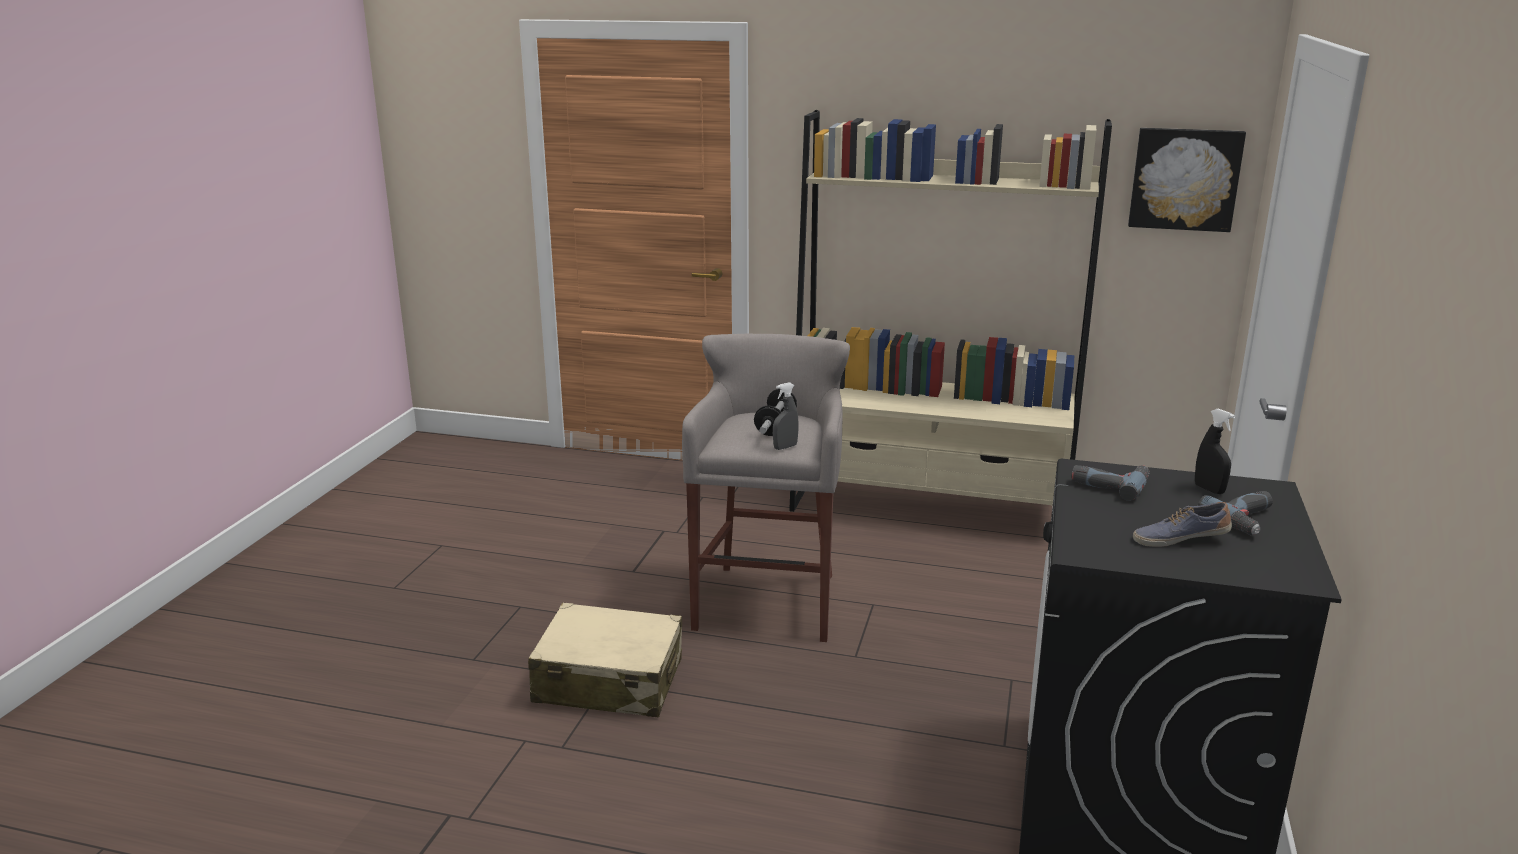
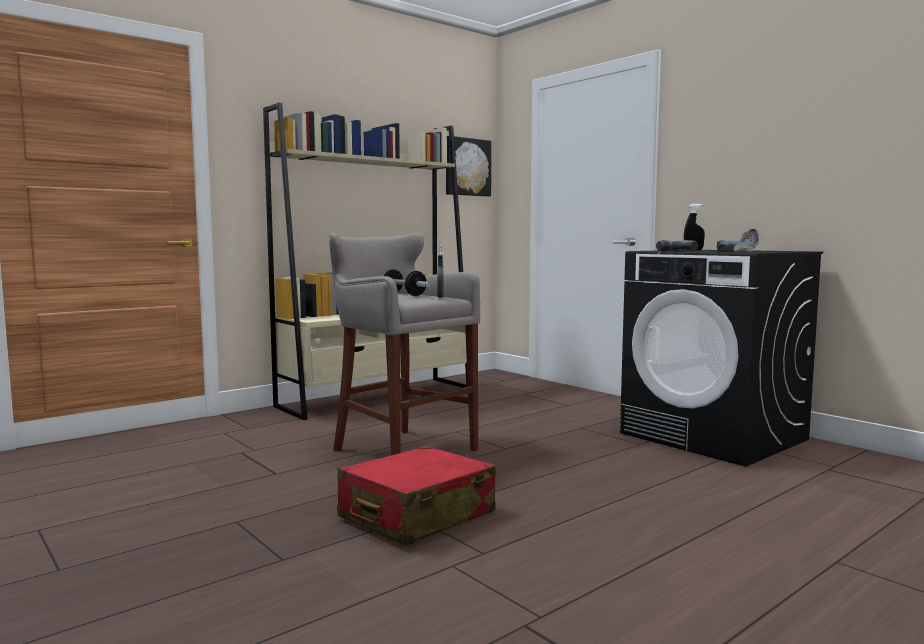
camera: 55 degrees left, 15 degrees down
beige suitcase [528,602,682,717] -> red suitcase [337,446,496,546]

